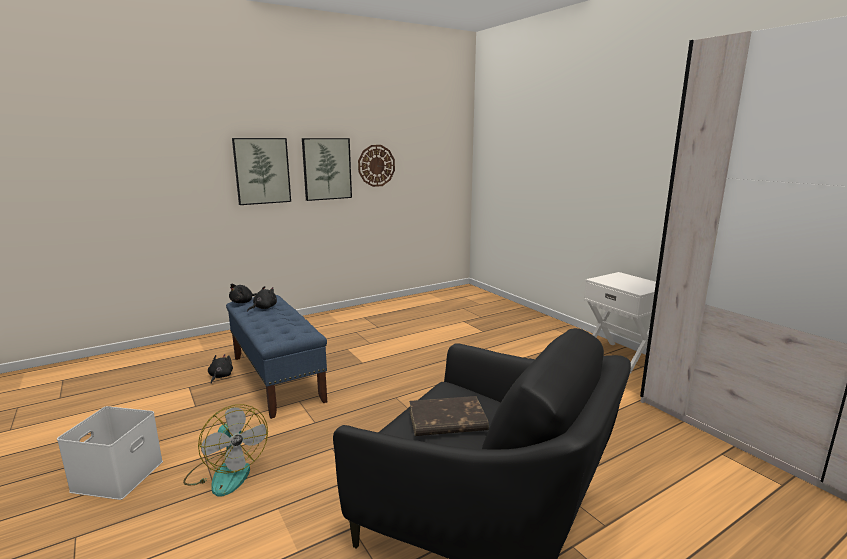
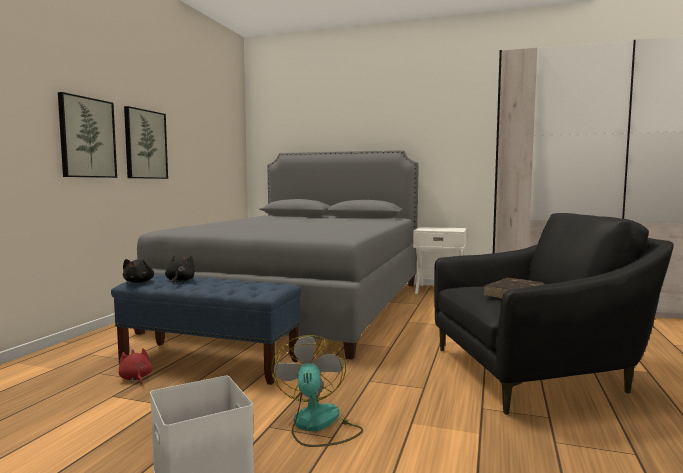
camera: 40 degrees left, 10 degrees down
fan [183,404,268,497] -> fan turned 105 degrees counterclockwise [271,335,363,447]
black plush toy [208,354,233,384] -> red plush toy [118,348,152,384]
wall clock [358,145,395,187] -> none
none -> grey bed [126,150,419,360]

